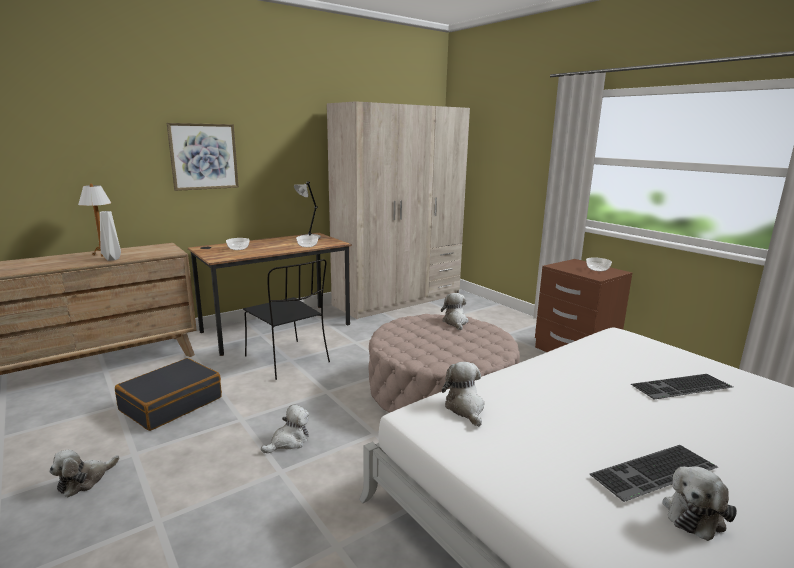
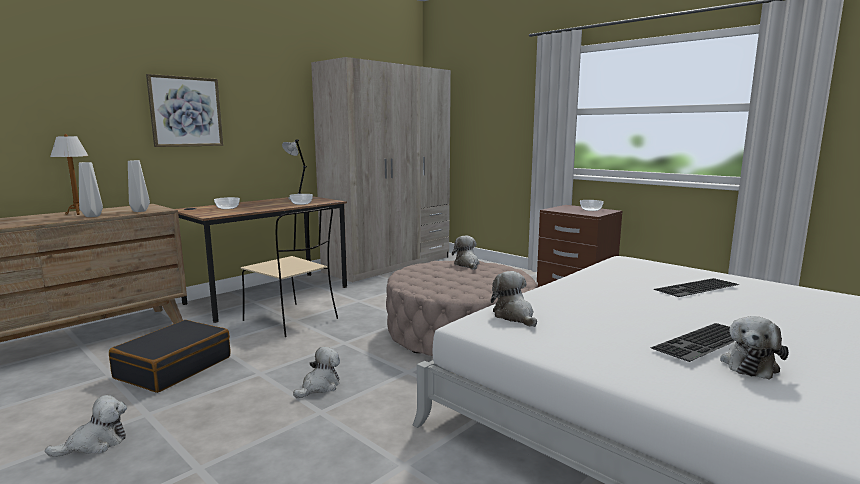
camera: 10 degrees left, 5 degrees down
plush toy [49,450,120,497] -> plush toy turned 150 degrees counterclockwise [45,395,127,457]
black chair [243,259,330,380] -> beige chair [241,207,338,337]
none -> grey vase [128,160,150,212]

